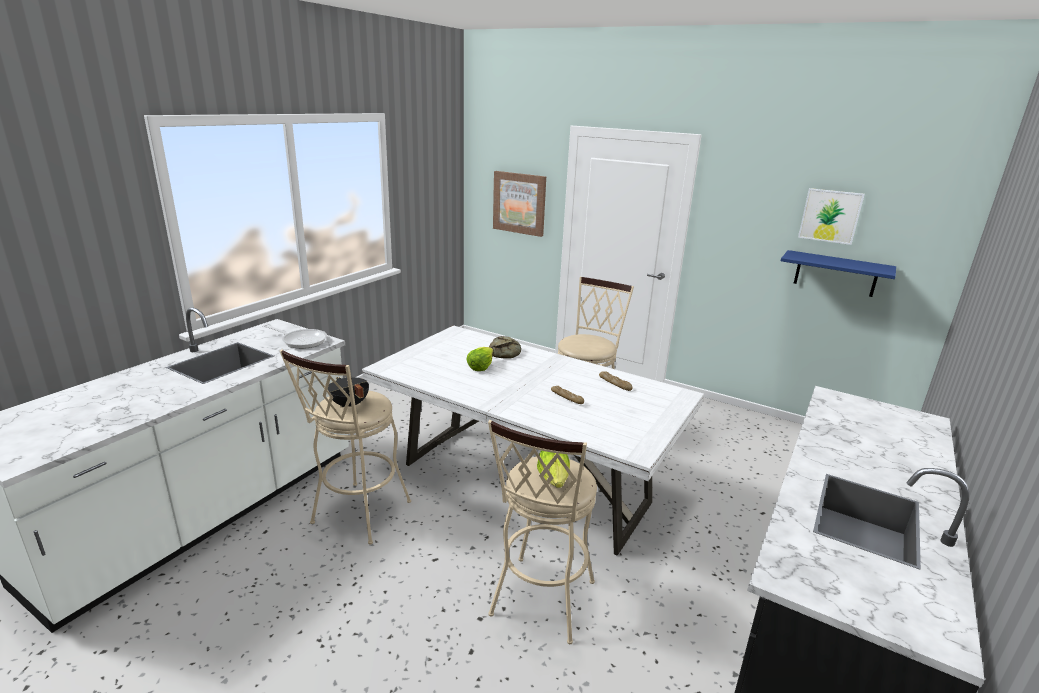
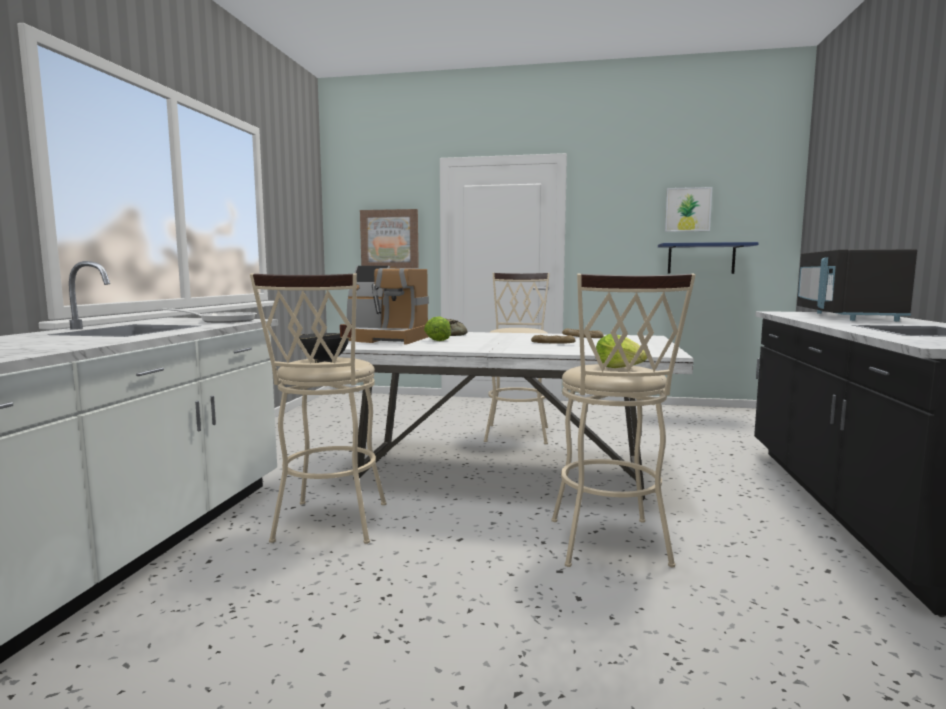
camera: 20 degrees left, 15 degrees down
none -> coffee machine [347,266,429,345]
none -> black microwave [797,249,917,321]

